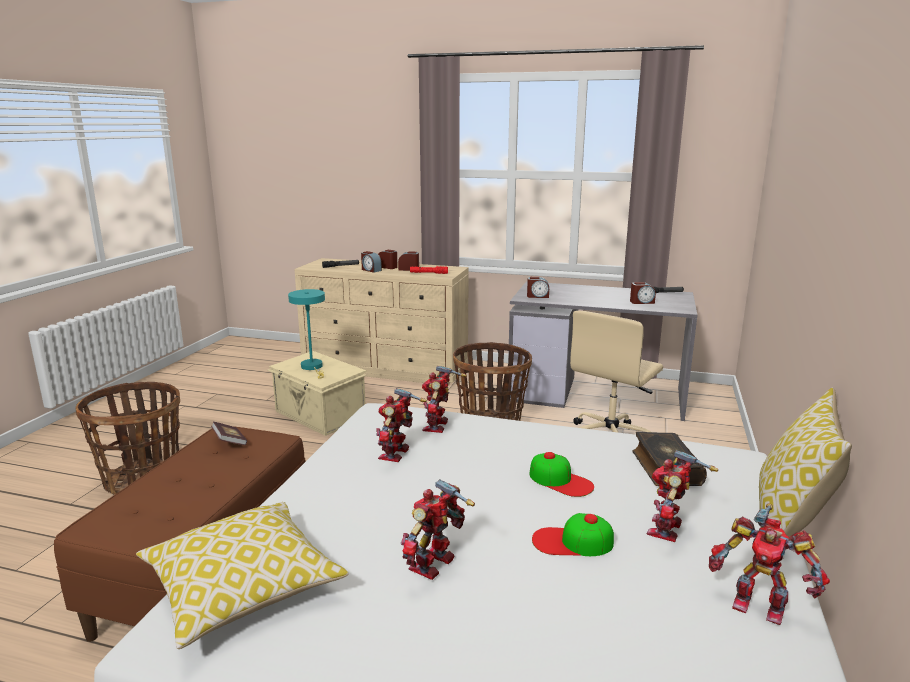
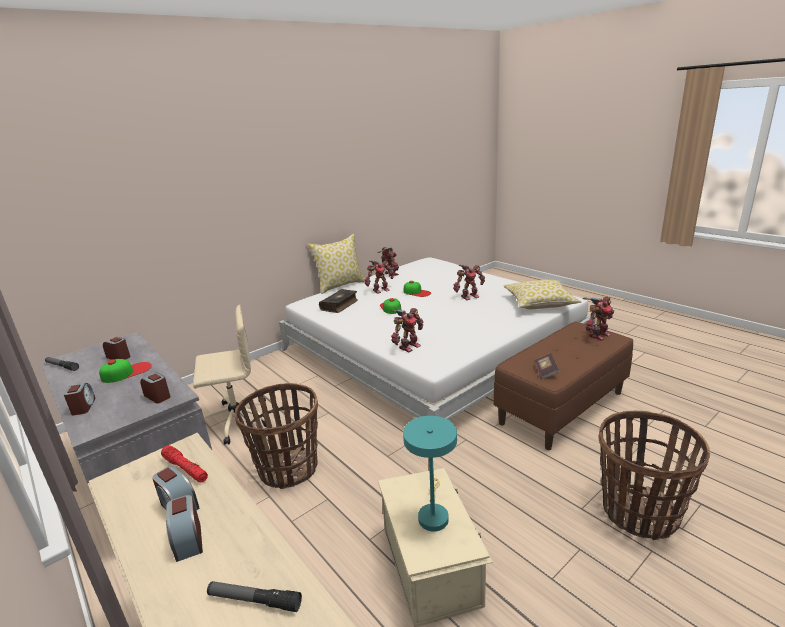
camera: 145 degrees left, 5 degrees up
alarm clock [361,251,382,273] -> alarm clock moved to [64,383,96,416]
toy robot [376,388,427,462] -> toy robot moved to [583,297,614,341]
none -> cap [99,359,152,383]

